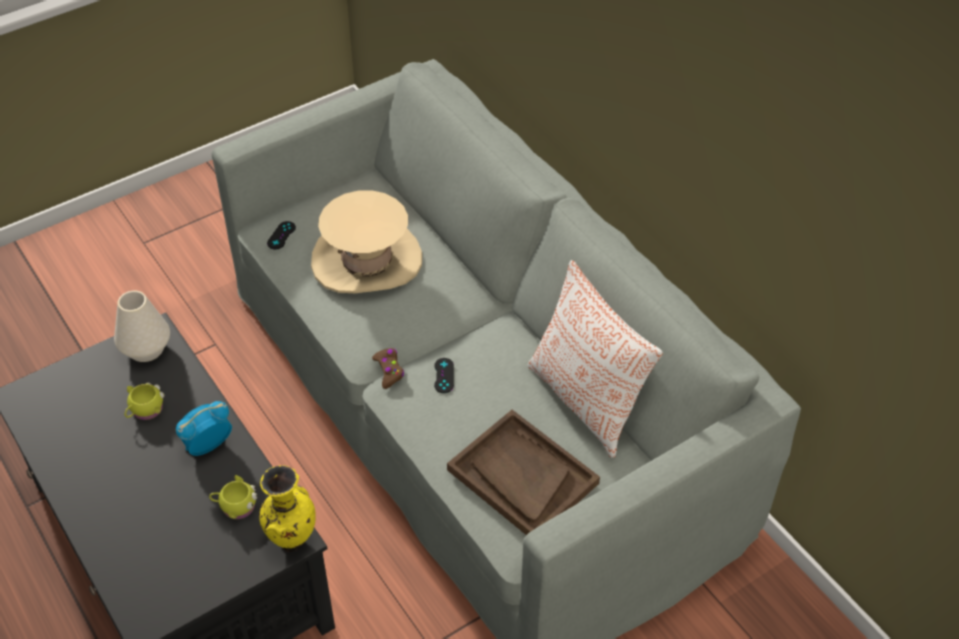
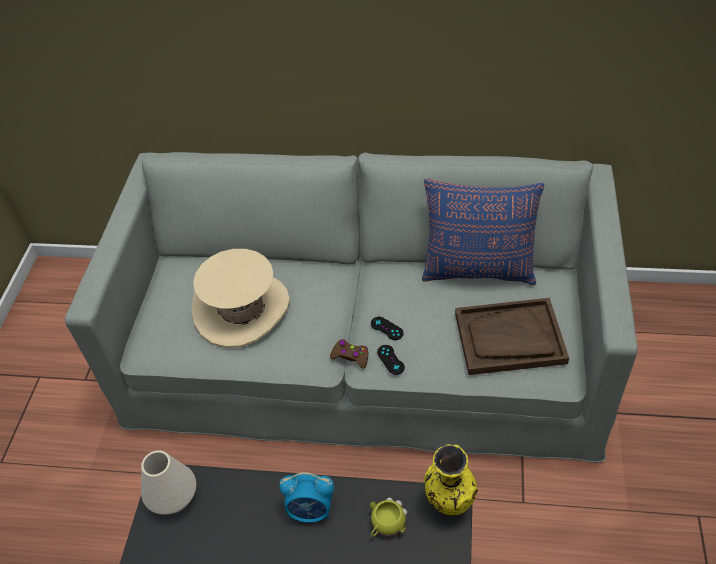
camera: 45 degrees left, 0 degrees up
yellow mug [124,383,165,420] -> none
alarm clock [176,401,232,456] -> alarm clock turned 90 degrees counterclockwise [279,472,334,523]
black game controller [267,221,296,249] -> black game controller moved to [377,345,405,375]
white pillow [527,260,663,458] -> blue pillow [422,179,544,285]

